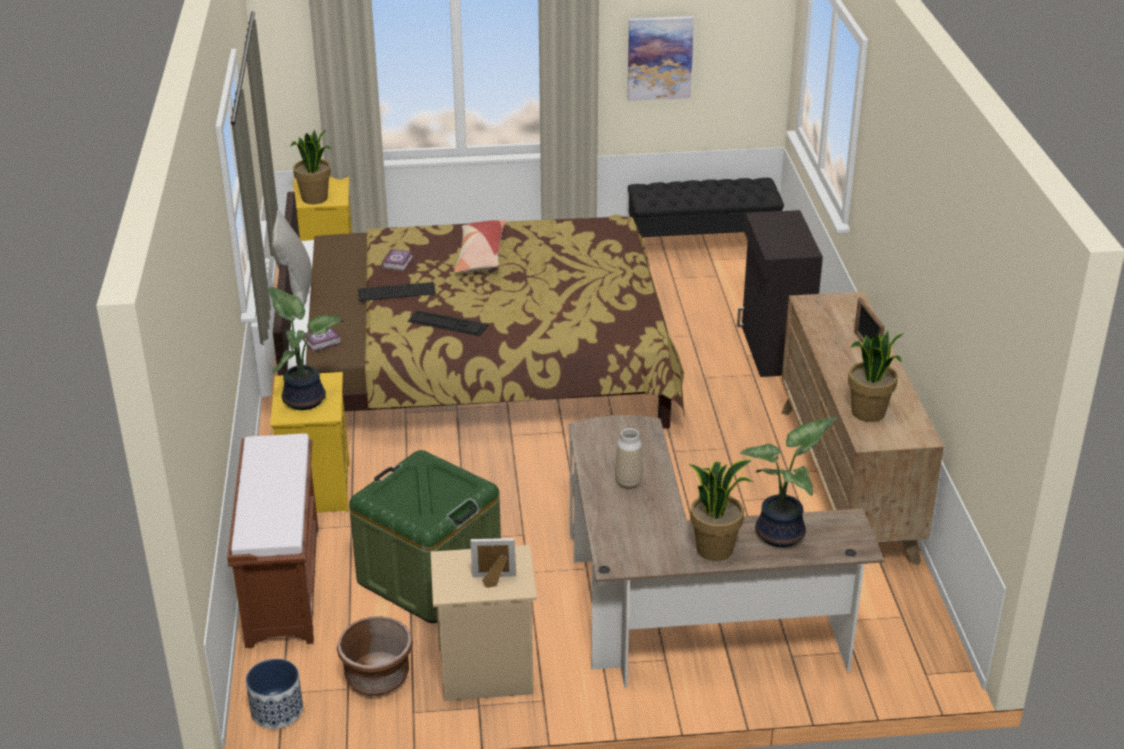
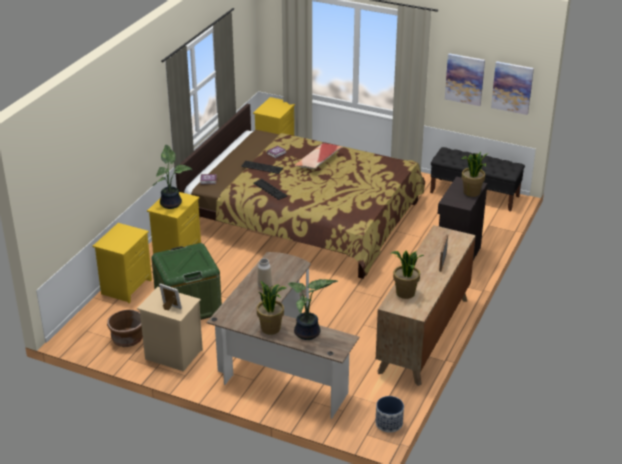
camera: 30 degrees right, 0 degrees up
brown bench [227,433,319,648] -> yellow nightstand [93,223,152,303]
planter [246,659,303,729] -> planter moved to [376,396,404,433]
grey pillow [272,210,312,305] -> none
potted plant [291,130,331,204] -> potted plant moved to [462,152,489,197]
none -> picture [491,61,534,115]

